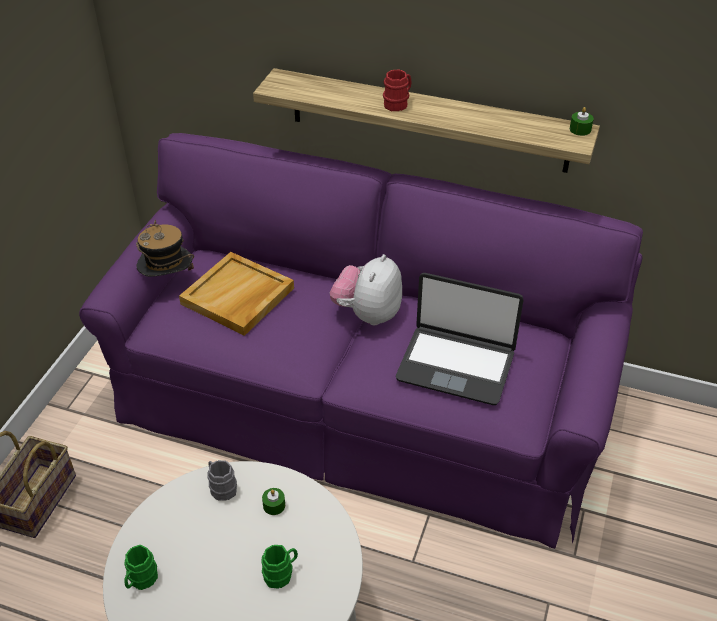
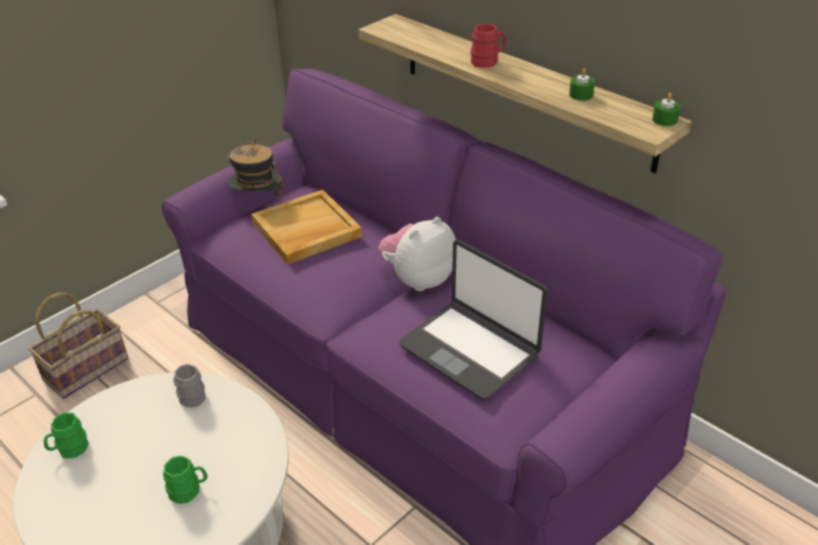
camera: 25 degrees right, 5 degrees down
green candle [262,488,285,515] -> green candle moved to [569,69,595,101]

